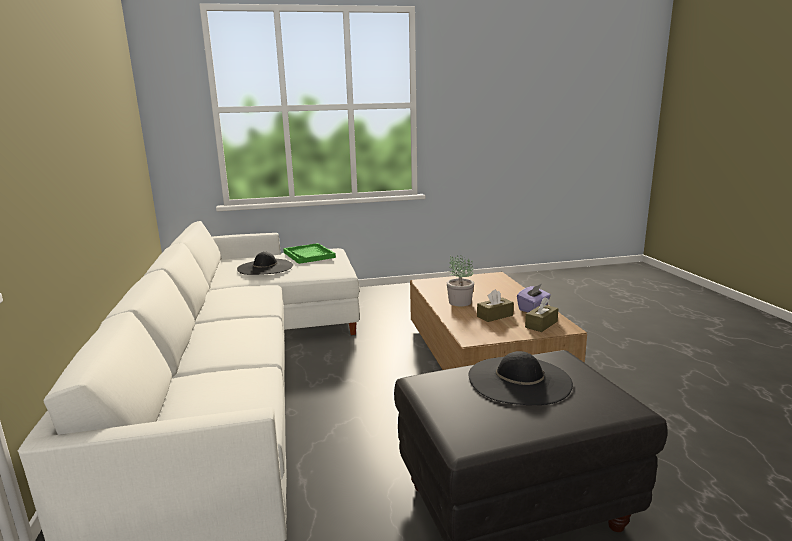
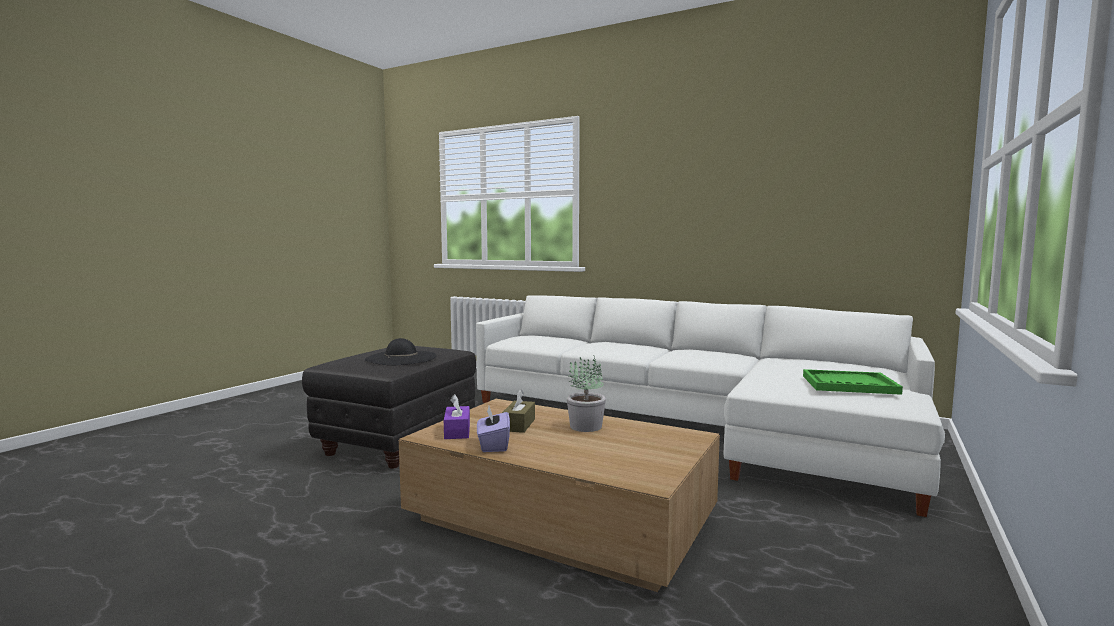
camera: 130 degrees right, 10 degrees down
black hat [237,252,293,275] -> none
brown tissue box [525,297,559,332] -> purple tissue box [444,394,470,439]

